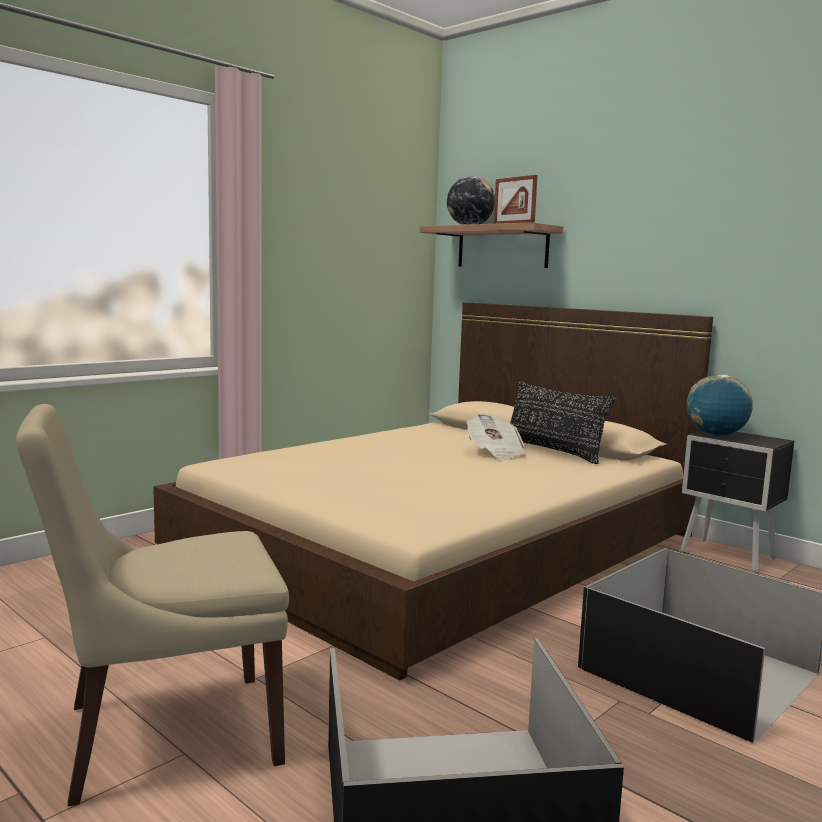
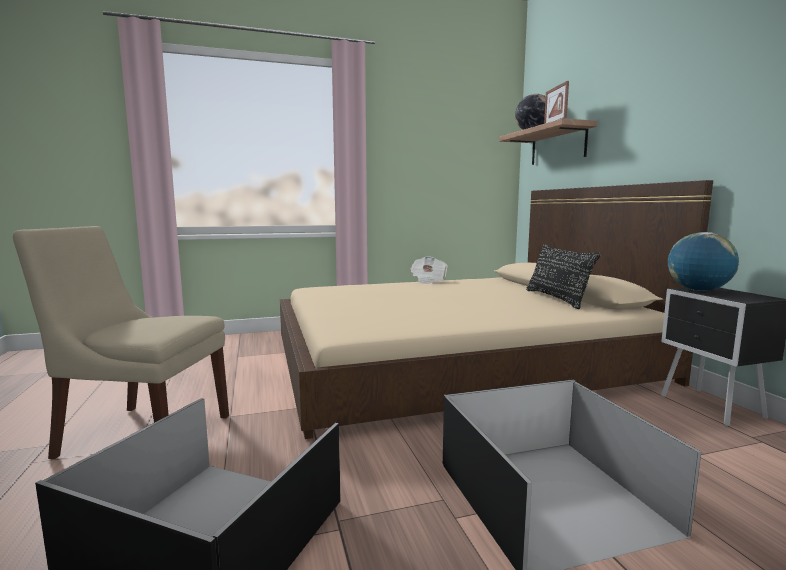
camera: 30 degrees right, 0 degrees up
newspaper [466,414,526,461] -> newspaper moved to [410,256,448,284]

